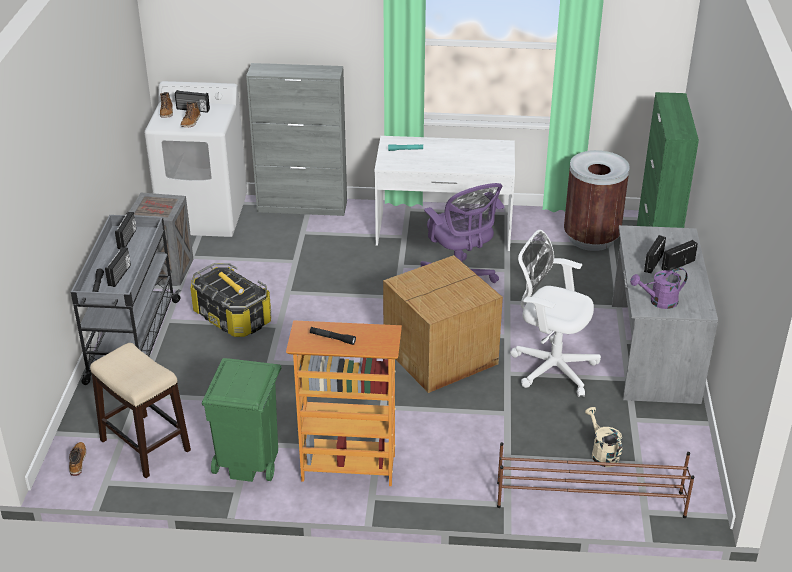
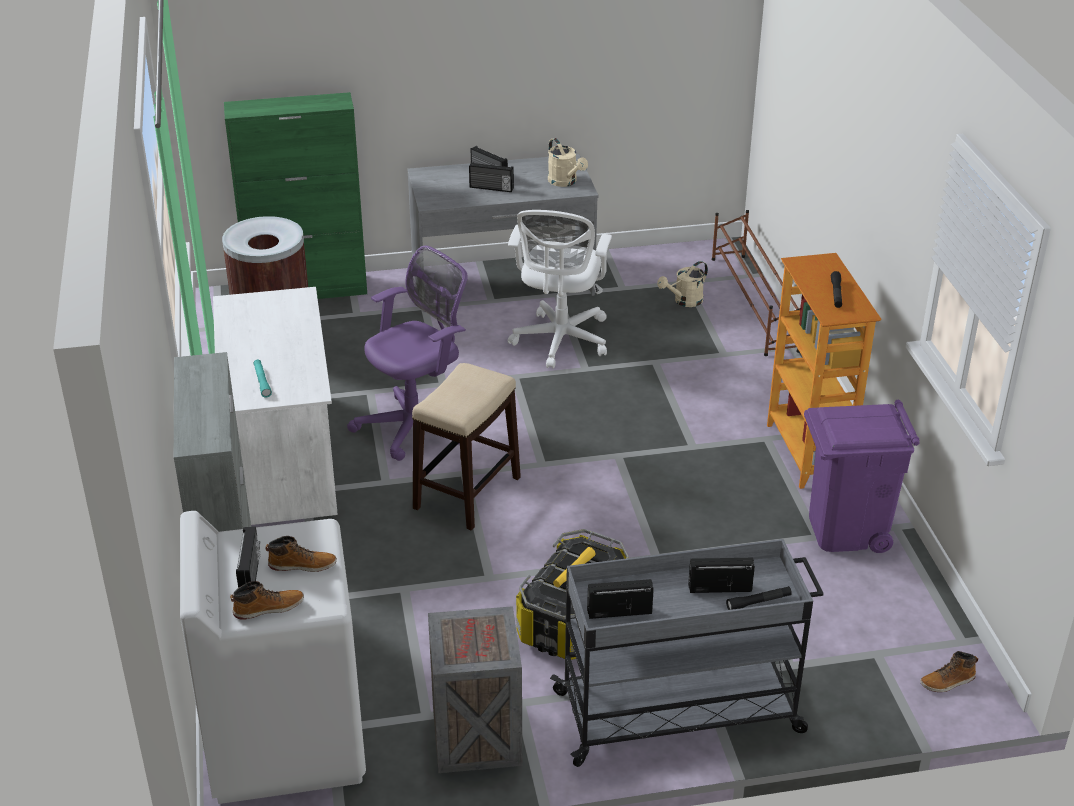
camera: 105 degrees left, 0 degrees up
stool [90,343,191,478] -> stool moved to [412,363,521,531]
green trash can [202,358,281,482] -> purple trash can [804,400,920,553]
cardboard box [383,255,503,393] -> none
purple watering can [630,268,688,309] -> beige watering can [548,138,588,187]

